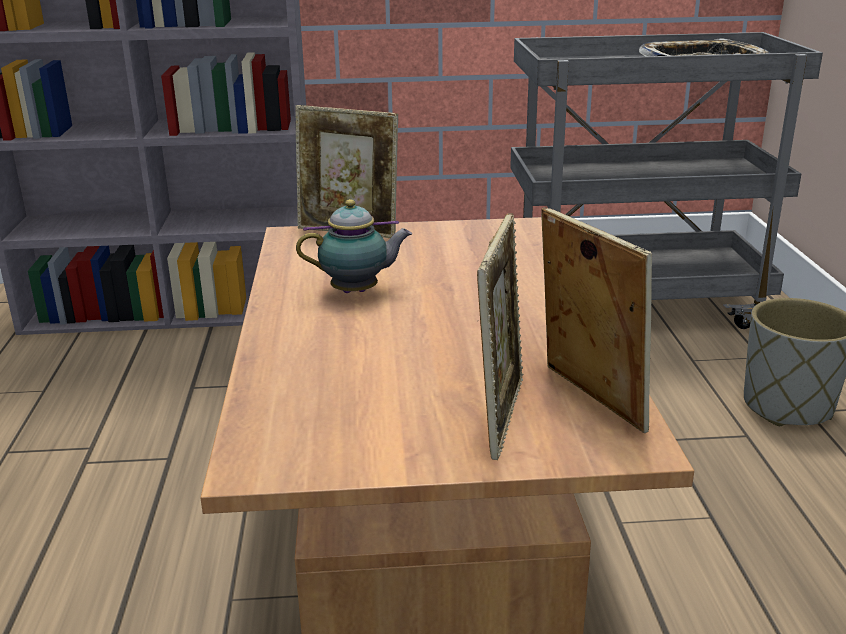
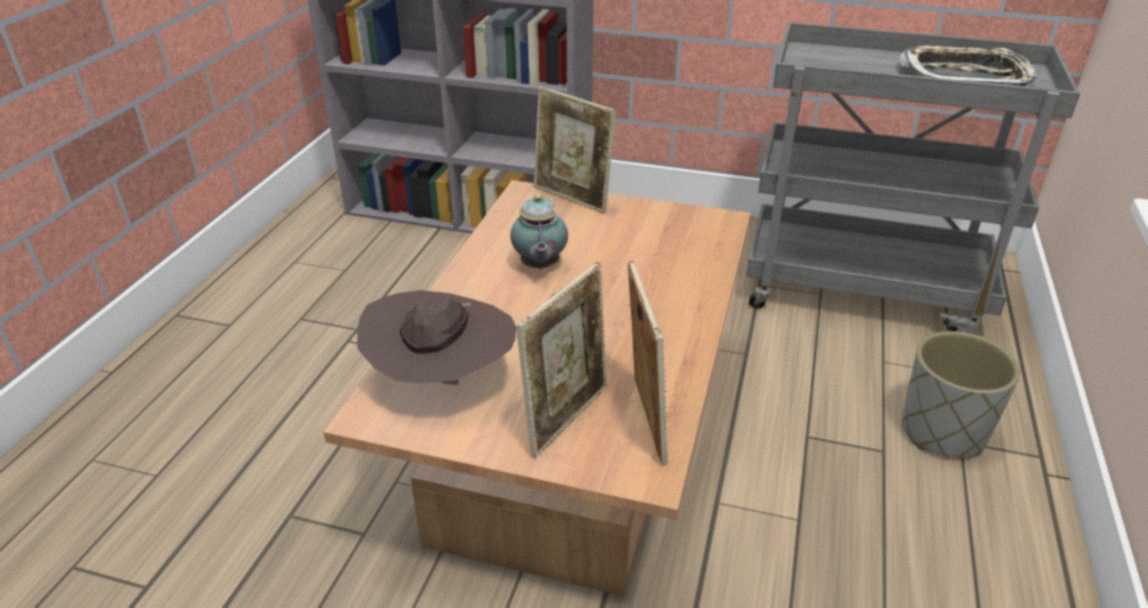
camera: 20 degrees right, 10 degrees up
teapot [296,199,412,293] -> teapot turned 75 degrees clockwise [510,194,568,269]
none -> brown hat [357,290,516,385]

